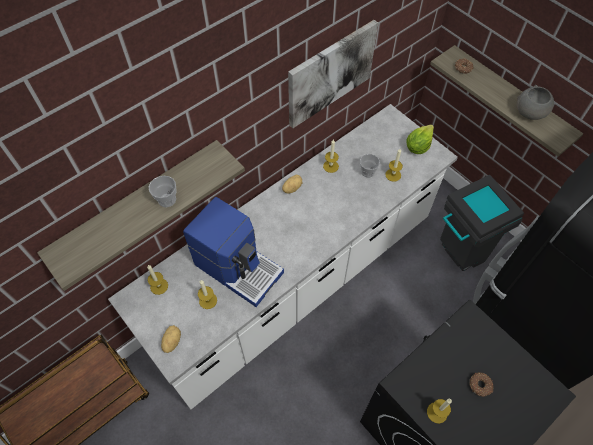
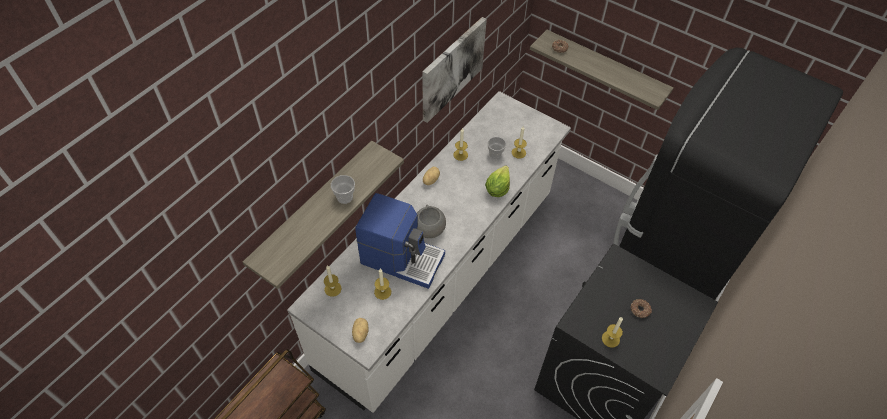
camera: 15 degrees left, 5 degrees down
lettuce [406,125,434,154] -> lettuce moved to [485,165,510,197]
grey trash can [440,175,524,271] -> none
grey bowl [517,85,554,120] -> grey bowl moved to [417,205,446,238]

